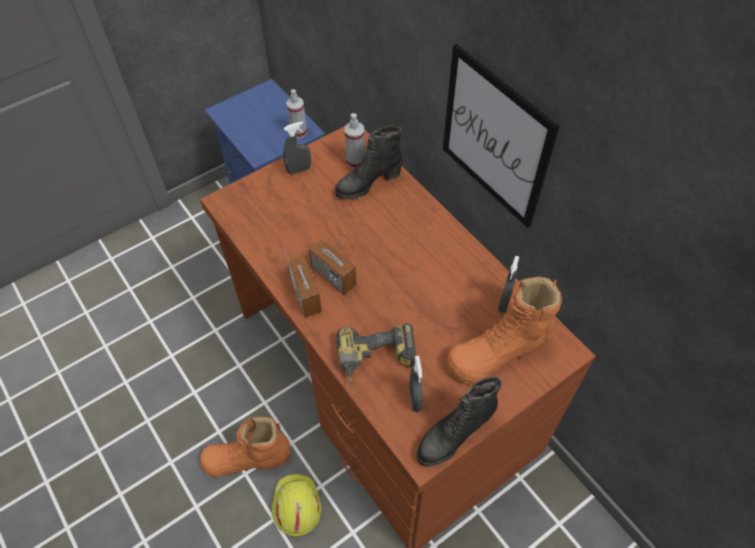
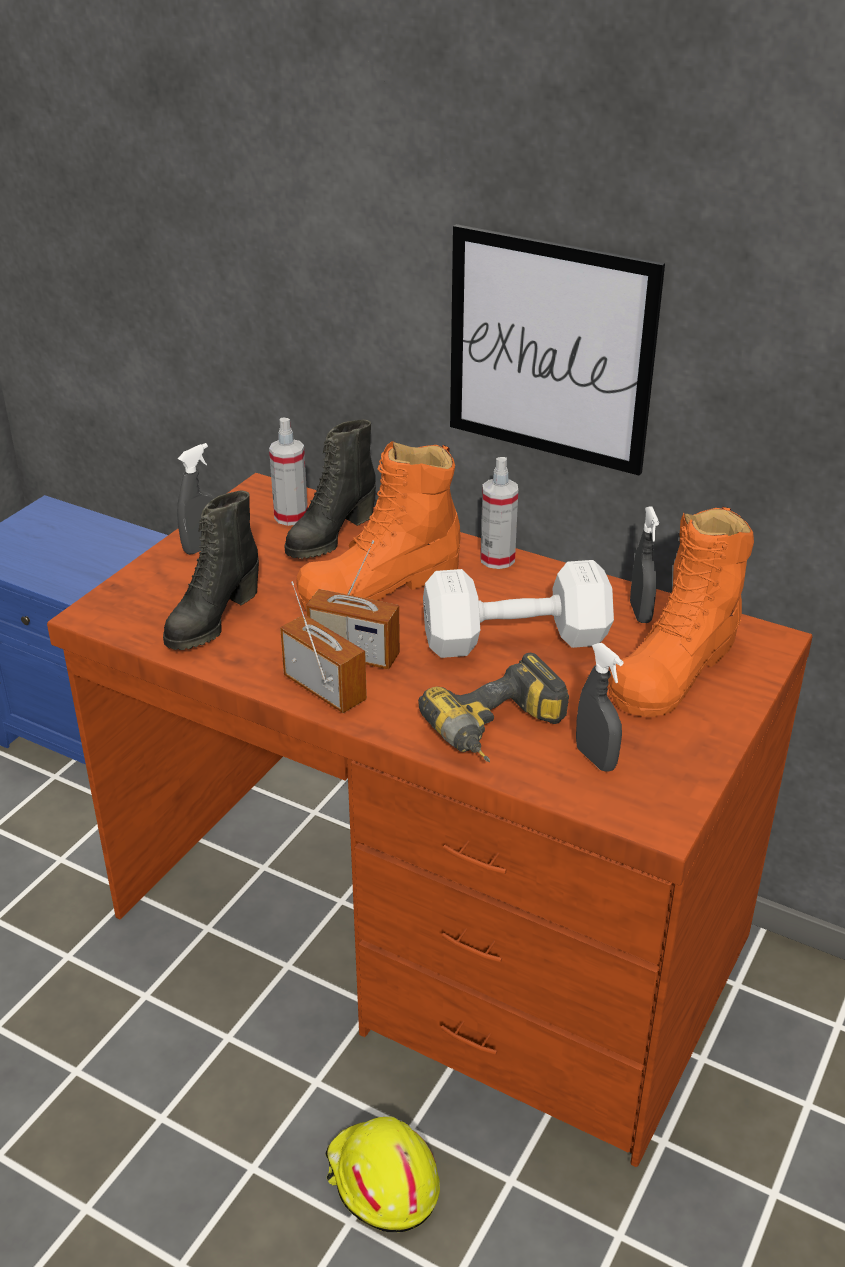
camera: 25 degrees left, 20 degrees down
orange boot [200,416,291,477] -> orange boot moved to [296,441,461,610]
spray bottle [286,89,307,138] -> spray bottle moved to [480,457,518,569]
black boot [417,377,502,467] -> black boot moved to [163,490,259,650]
none -> white dumbbell [423,560,614,658]

